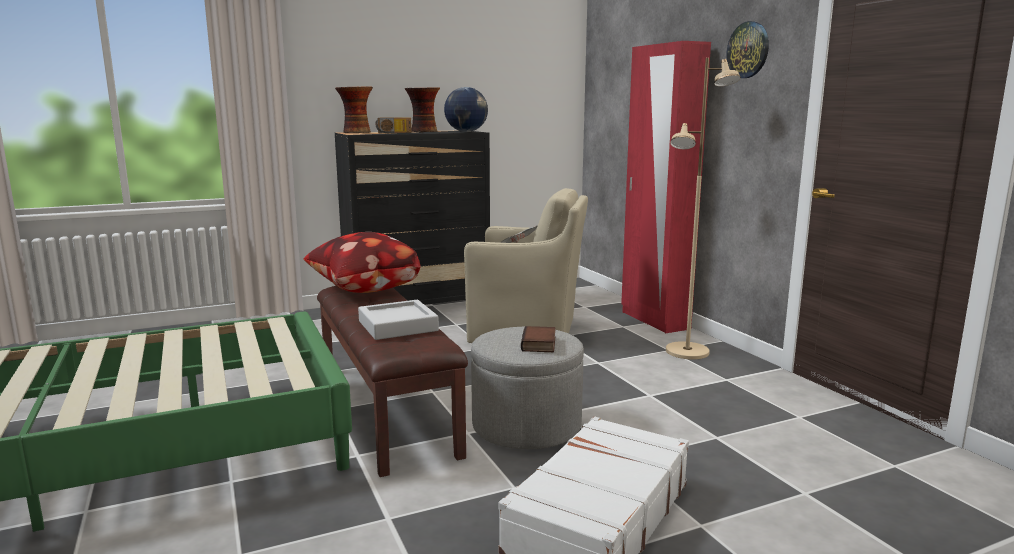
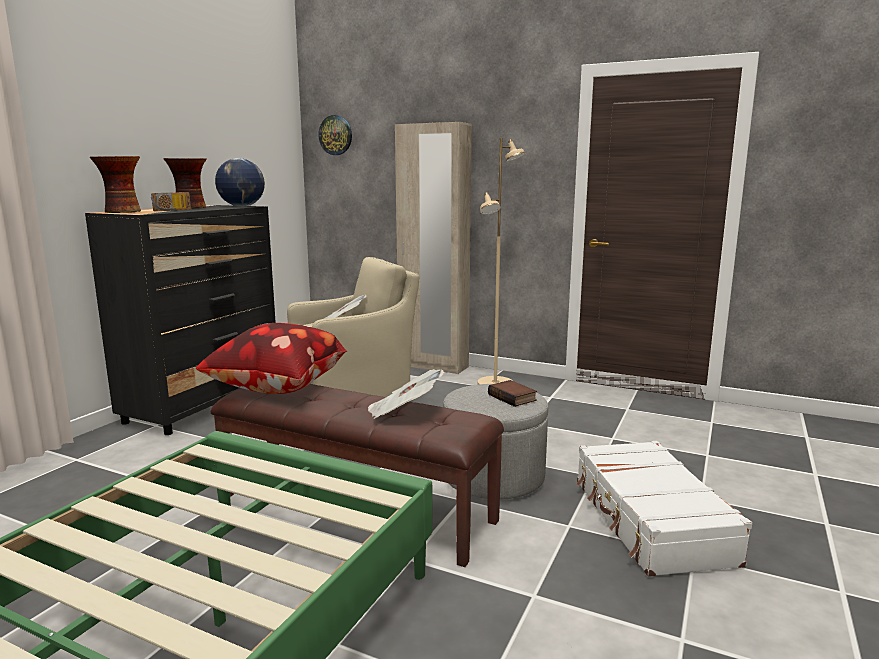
camera: 40 degrees left, 0 degrees up
grey tray [358,300,439,340] -> newspaper [368,369,444,419]
red wardrobe [621,41,711,333] -> beige wardrobe [395,122,472,374]
wall clock [727,21,769,78] -> wall clock moved to [318,115,352,155]

